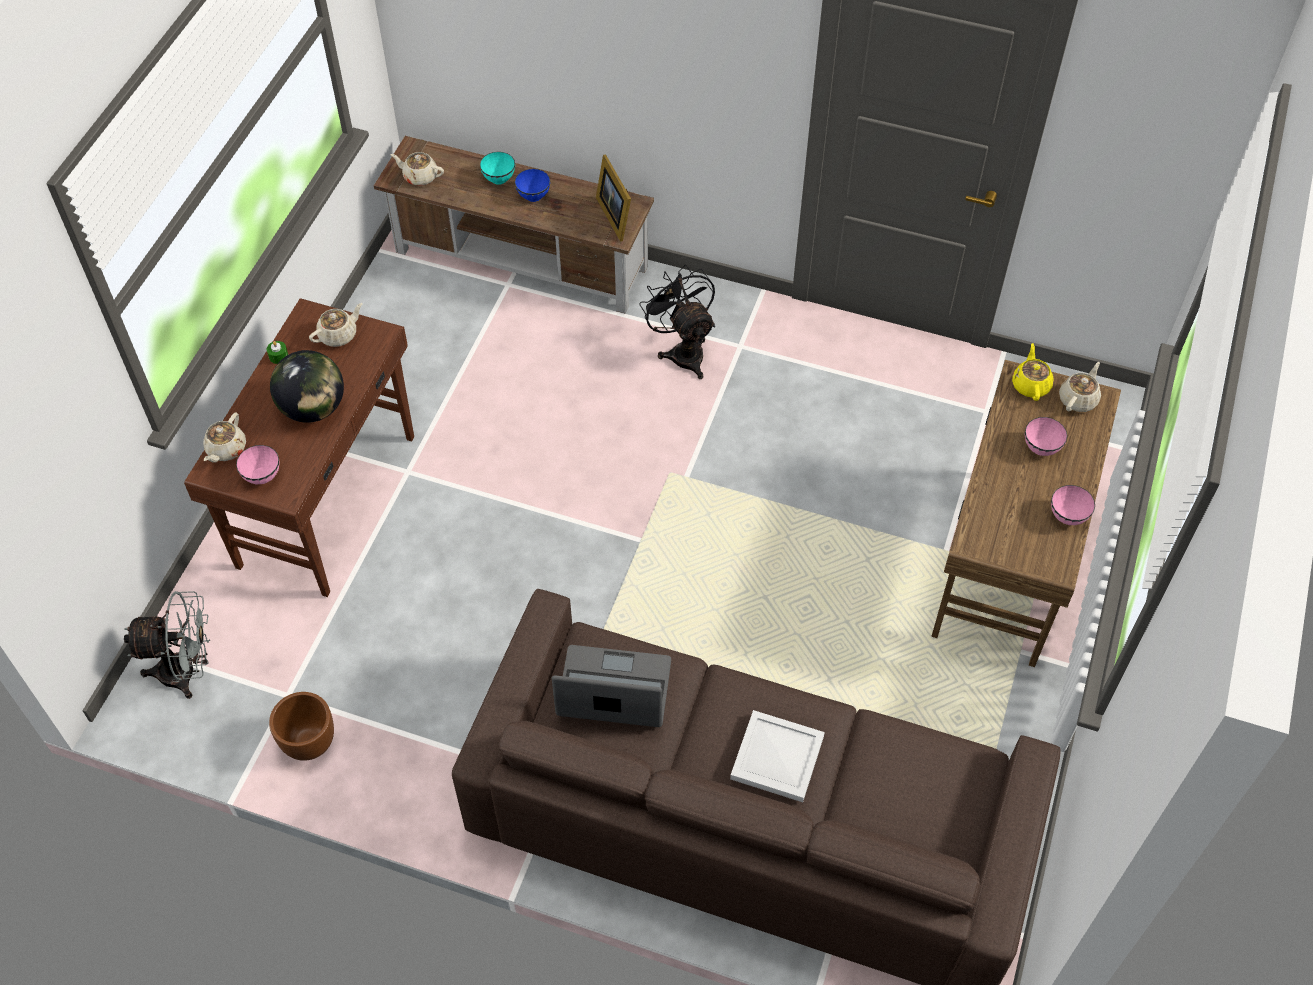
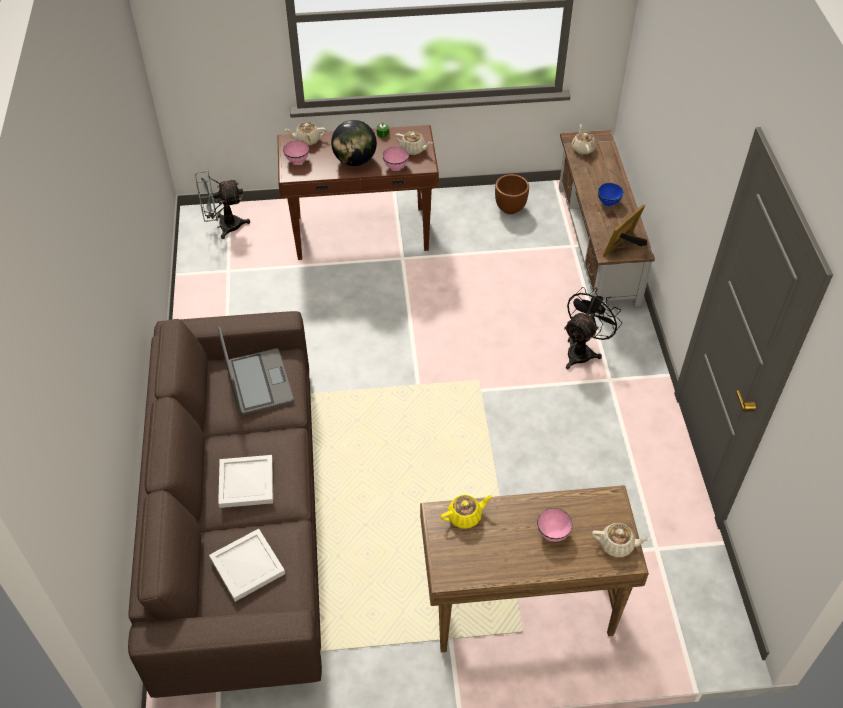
camera: 65 degrees right, 5 degrees down
grey fan [124,591,210,699] -> grey fan turned 105 degrees clockwise [195,170,250,239]
brown planter [269,692,334,761] -> brown planter moved to [495,174,529,214]
turquoise bowl [480,152,515,185] -> none
yellow teapot [1012,343,1054,401] -> yellow teapot moved to [441,495,492,529]
pink bowl [1051,485,1095,525] -> pink bowl moved to [383,147,409,171]
none -> white tray [209,529,285,602]

